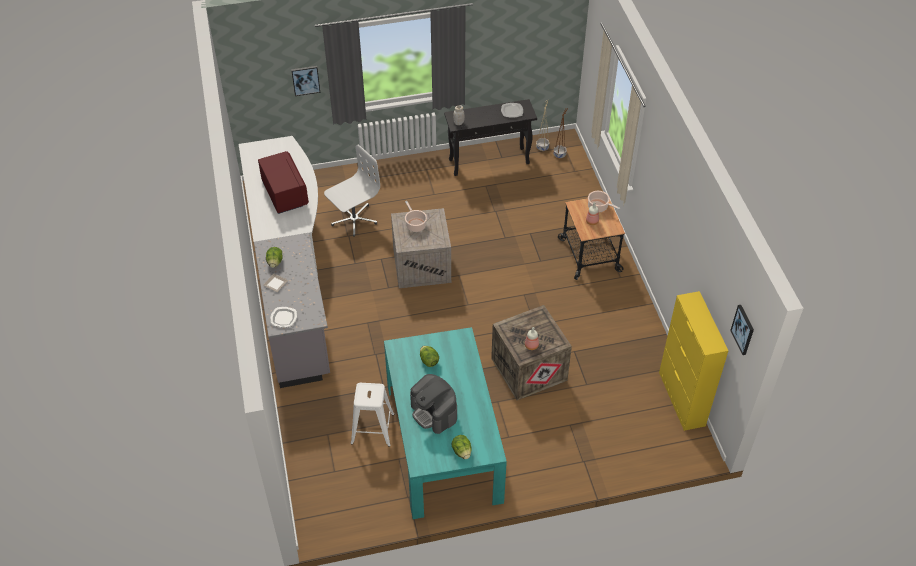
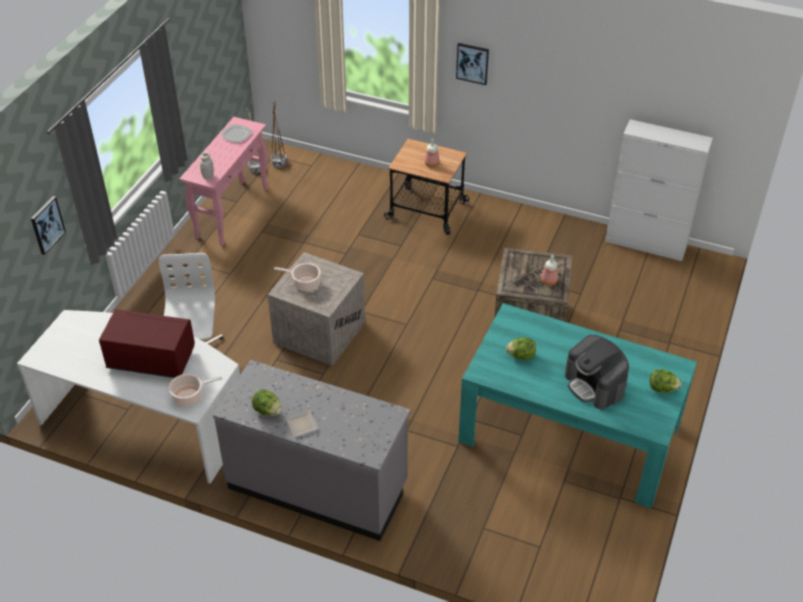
camera: 55 degrees left, 5 degrees down
plate [270,307,297,328] -> none
white stool [351,383,394,447] -> none
coffee machine [410,374,457,434] -> coffee machine turned 60 degrees clockwise [565,335,629,410]
black console table [444,99,537,176] -> pink console table [179,117,268,246]
cooking pot [588,191,620,212] -> cooking pot moved to [169,374,222,407]
yellow cabinet [659,291,728,431] -> white cabinet [605,119,713,261]
picture [730,305,754,355] -> picture moved to [456,43,489,85]

